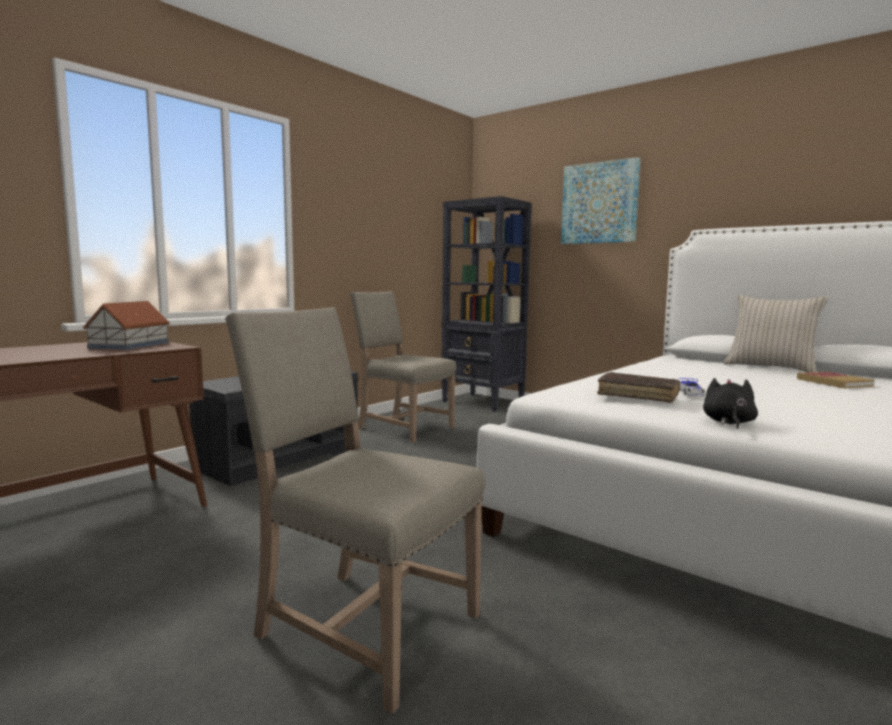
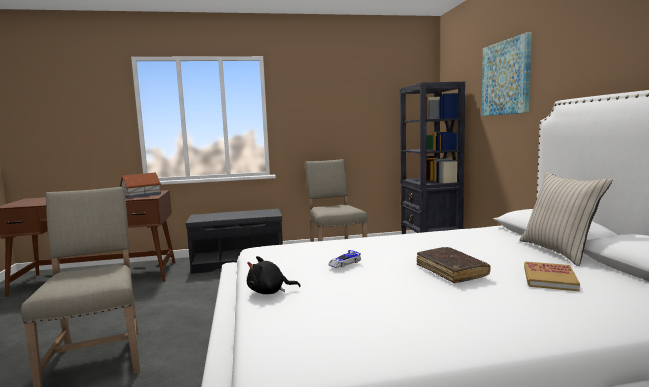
camera: 40 degrees right, 0 degrees up
brown book [597,372,680,403] -> brown book moved to [417,247,491,283]
black plush toy [703,378,758,429] -> black plush toy turned 150 degrees counterclockwise [247,256,301,294]

